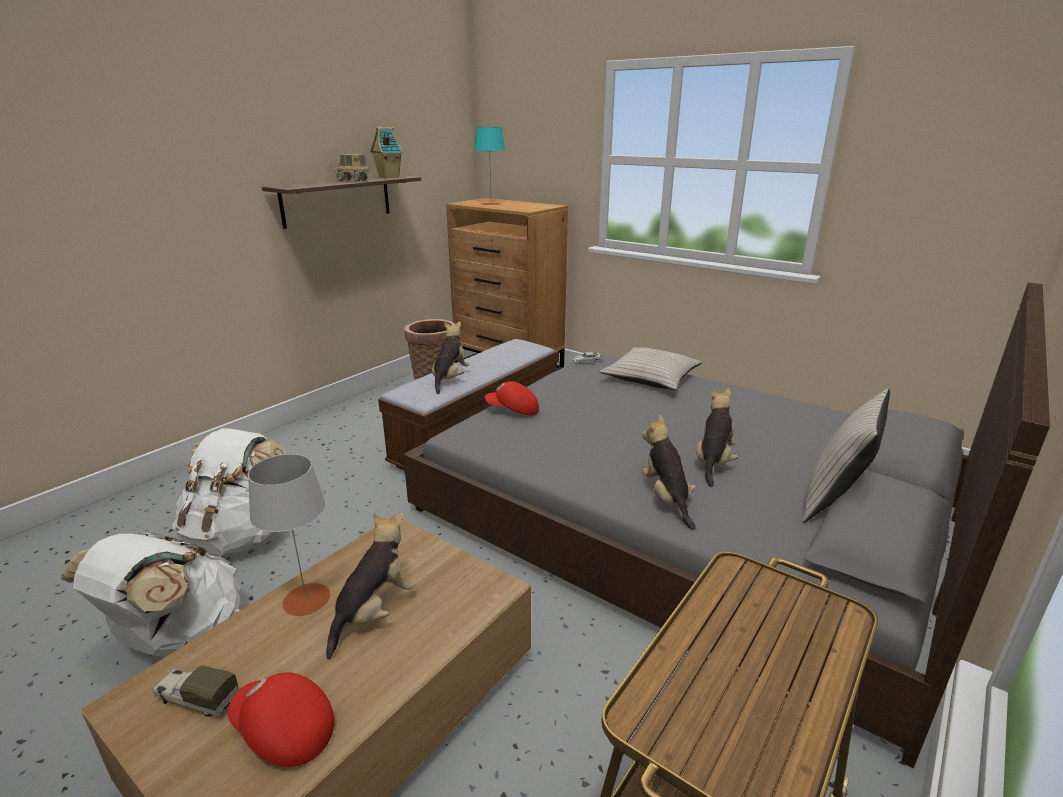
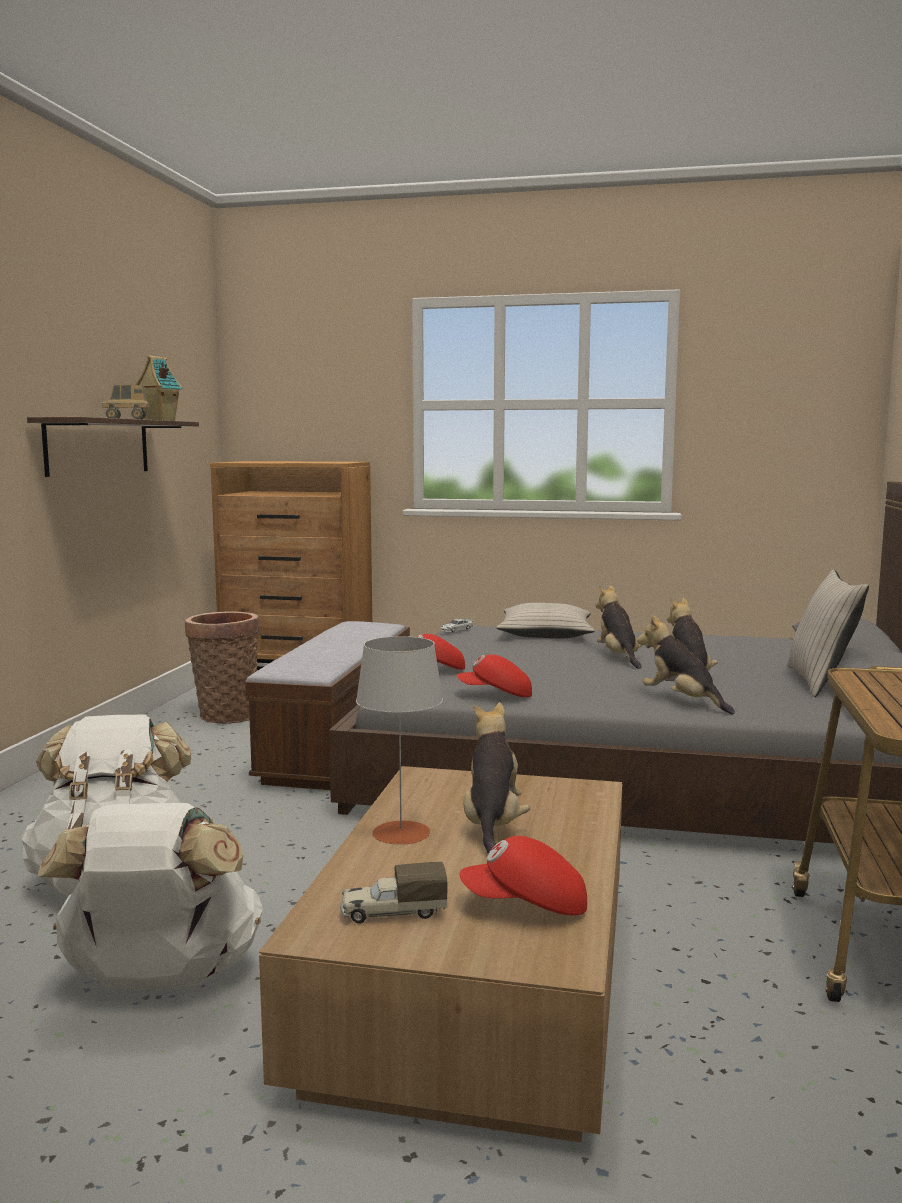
camera: 25 degrees left, 15 degrees down
plush toy [432,321,469,394] -> plush toy moved to [595,585,643,669]
turquoise table lamp [474,127,505,205] -> none
none -> red cap [456,654,532,698]

